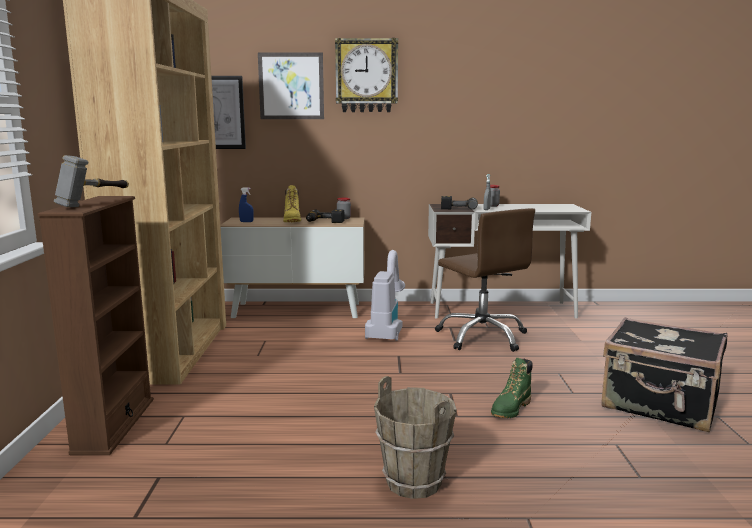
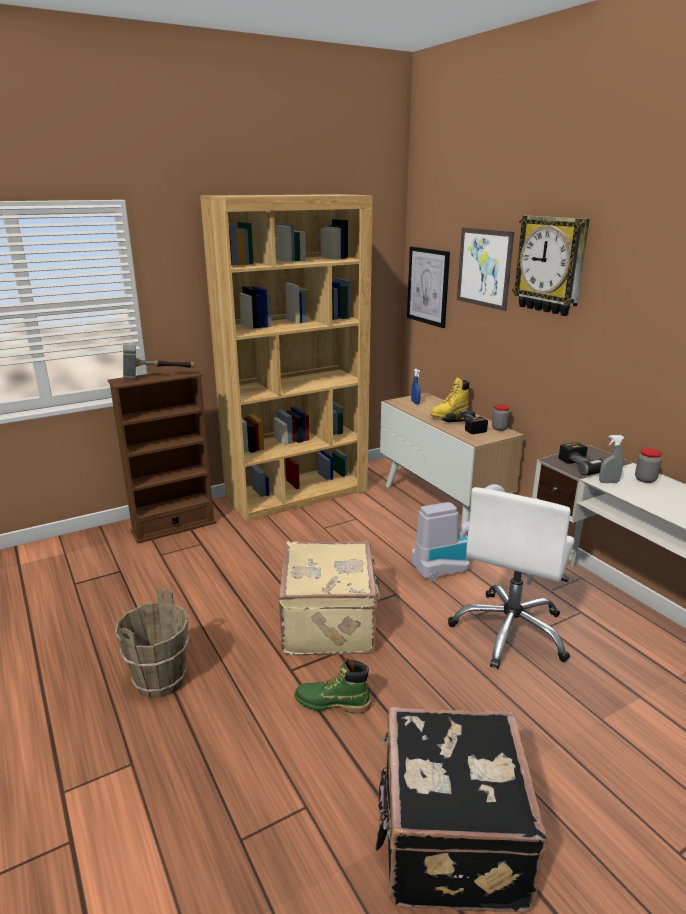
camera: 60 degrees right, 10 degrees up
brown office chair [435,208,535,352] -> white office chair [448,487,575,669]
none -> beige suitcase [279,541,381,655]

